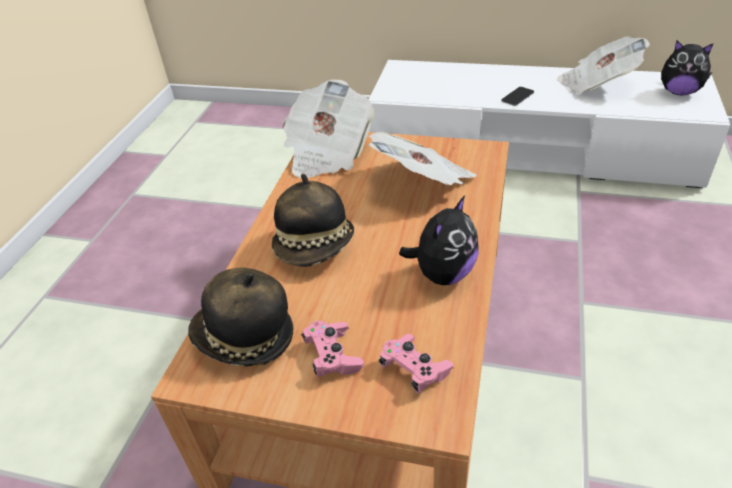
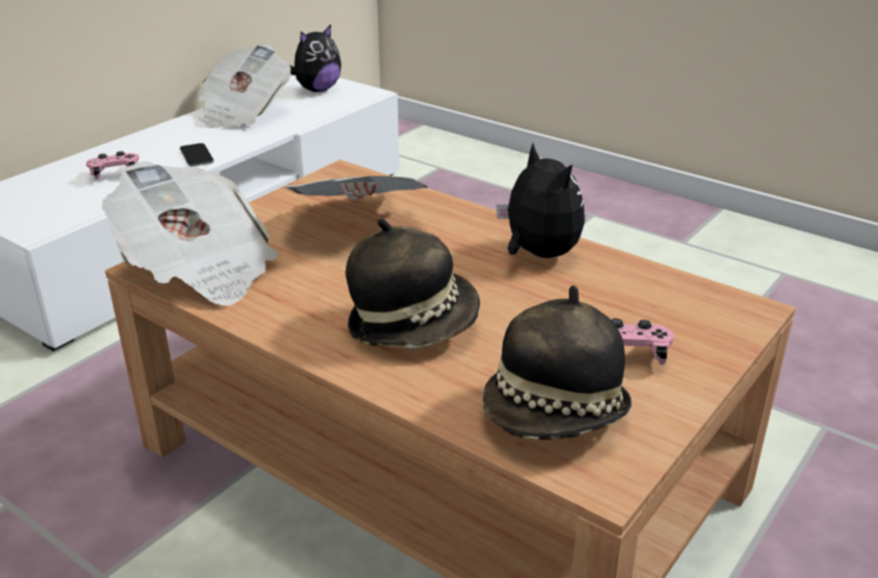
camera: 70 degrees left, 10 degrees down
pink game controller [379,334,454,394] -> pink game controller moved to [86,151,139,180]

